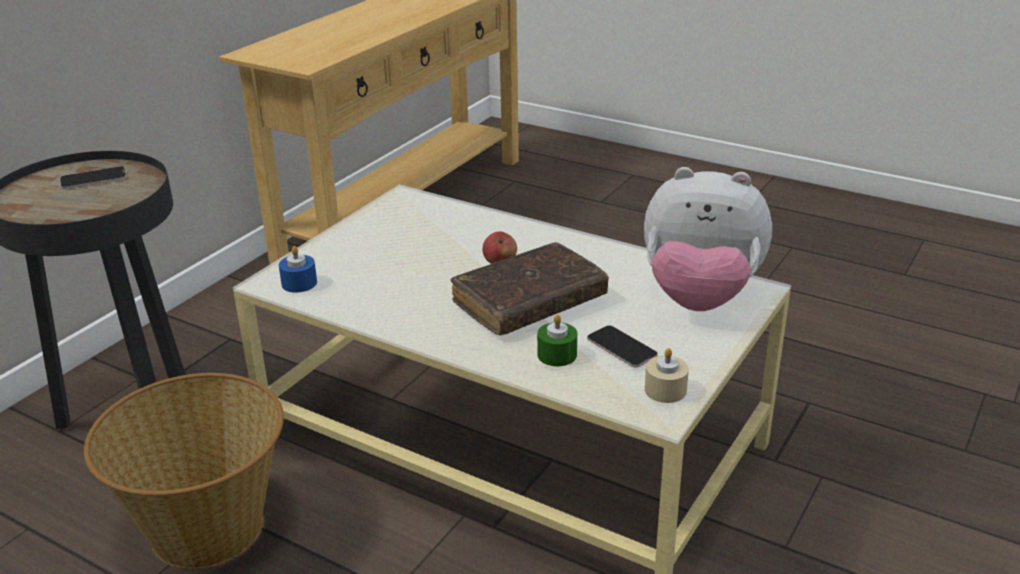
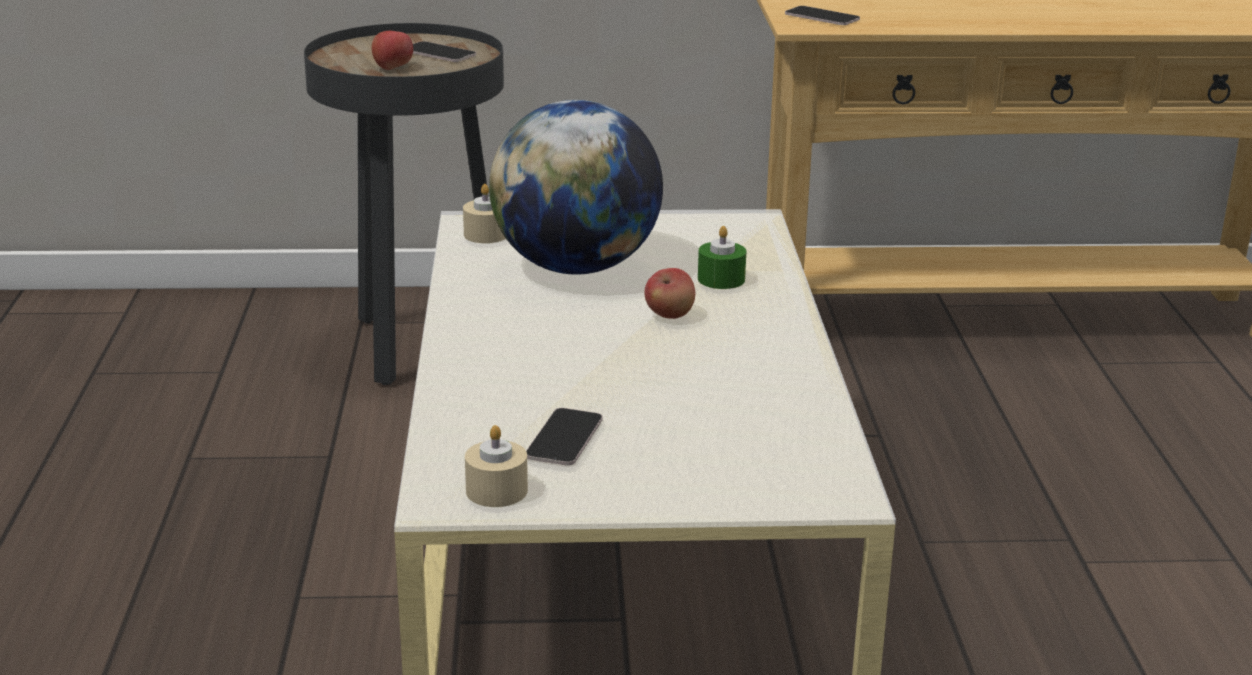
camera: 55 degrees right, 5 degrees down
basket [84,373,284,569] -> none
blue candle [279,246,317,293] -> beige candle [463,184,506,243]
brown book [450,242,609,335] -> none
green candle [537,314,577,366] -> green candle moved to [698,226,746,289]
plush toy [644,167,772,311] -> none
none -> apple [371,31,413,70]
none -> globe [489,100,663,275]
none -> phone [785,6,860,25]

